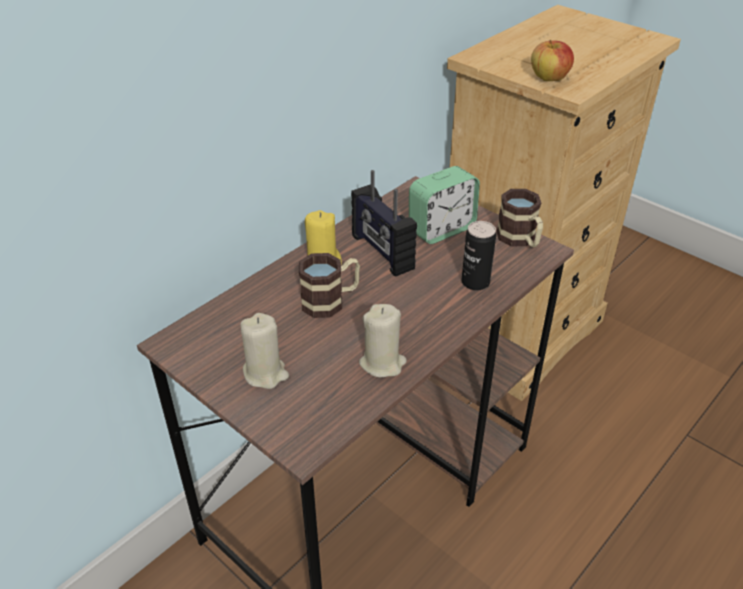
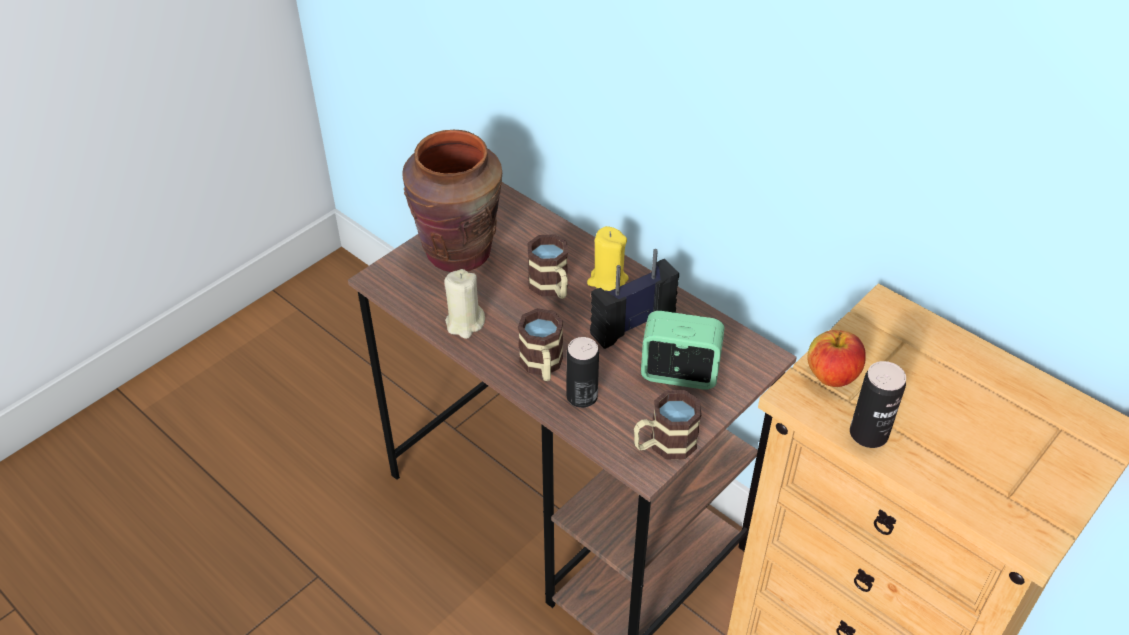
camera: 90 degrees right, 5 degrees up
beige candle [240,313,289,389] -> brown vase [402,130,502,272]
alarm clock [409,166,480,244] -> alarm clock turned 135 degrees clockwise [641,311,724,390]
none -> mug [518,308,563,381]
none -> can [850,361,906,448]

